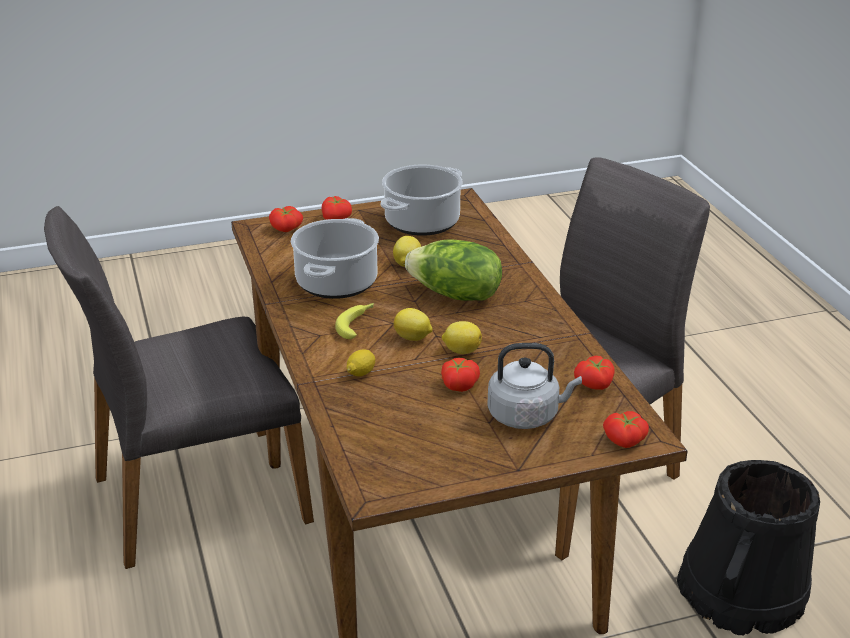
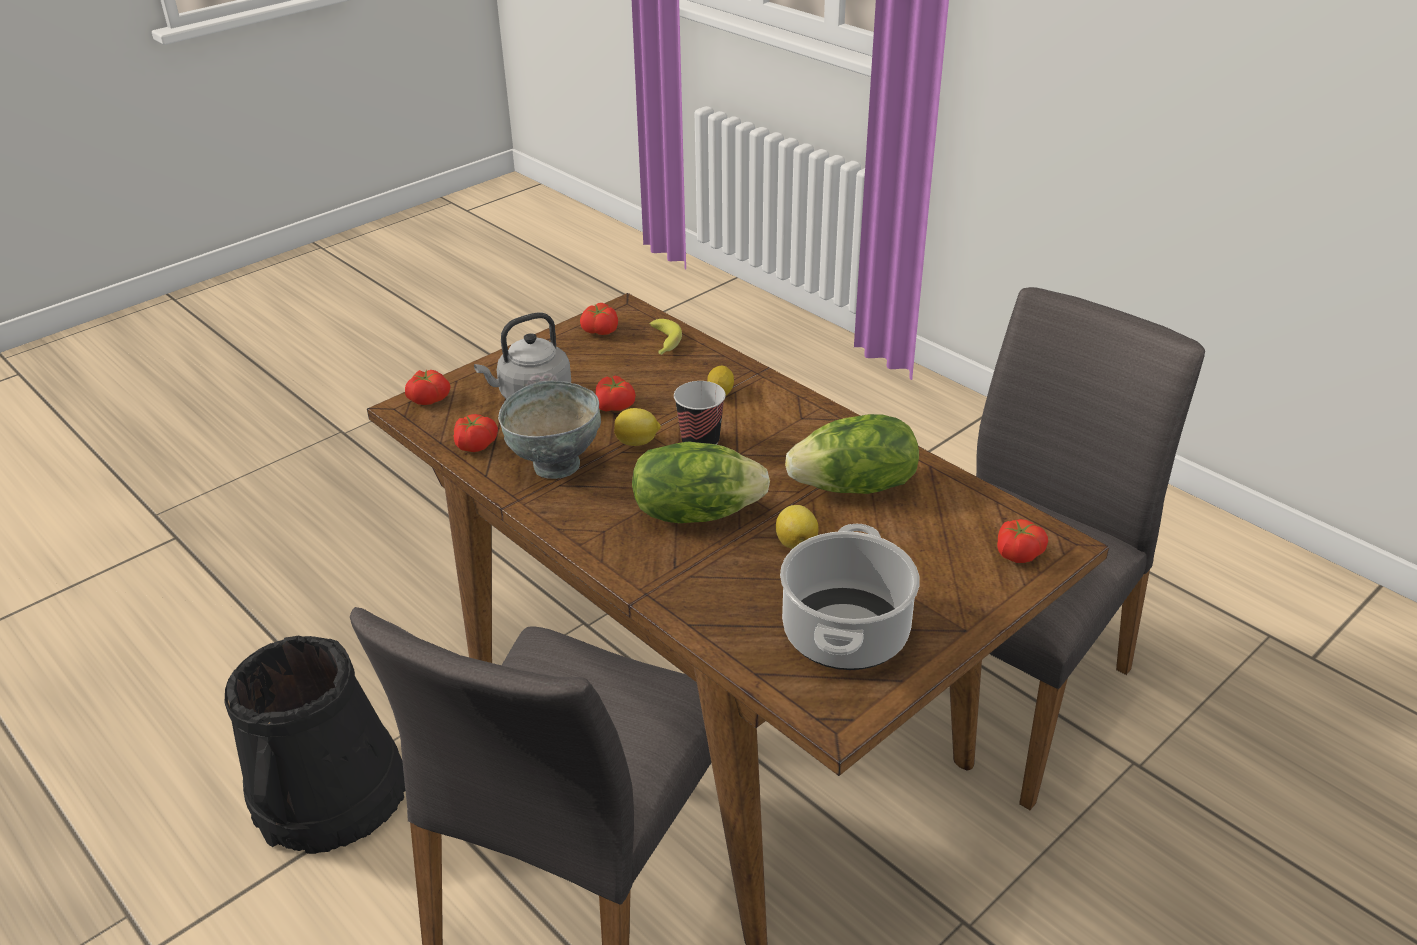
camera: 155 degrees right, 5 degrees up
cooking pot [291,218,379,299] -> lettuce [785,414,919,494]
tomato [322,196,352,220] -> tomato moved to [580,303,618,335]
banana [335,303,374,339] -> banana moved to [650,319,682,355]
lemon [394,308,433,341] -> cup [674,381,726,445]
none -> grey bowl [498,381,601,479]

